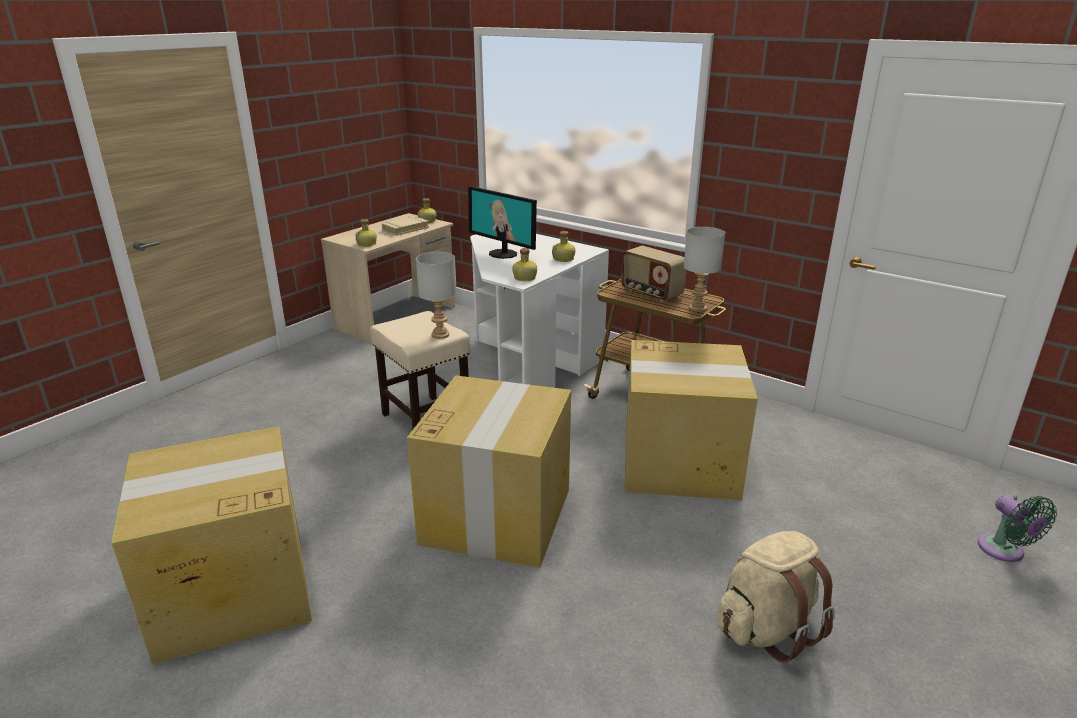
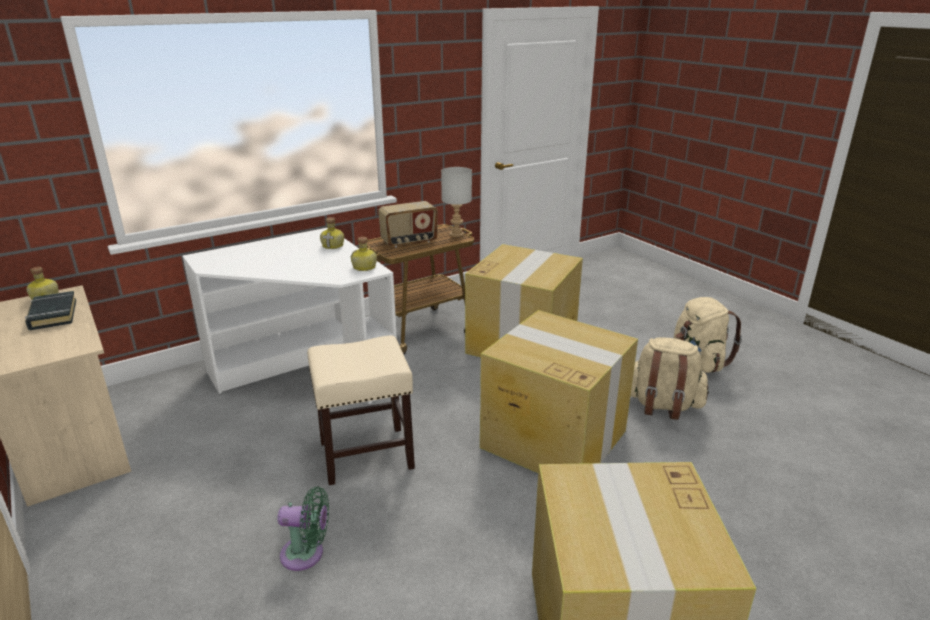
camera: 70 degrees left, 0 degrees up
bottle [356,219,377,247] -> none
beige book [382,216,429,236] -> black book [25,291,76,330]
grey table lamp [416,252,457,339] -> none
monitor [468,186,537,259] -> none
green fan [978,495,1057,562] -> green fan moved to [277,487,329,571]
none -> beige backpack [631,337,709,420]

